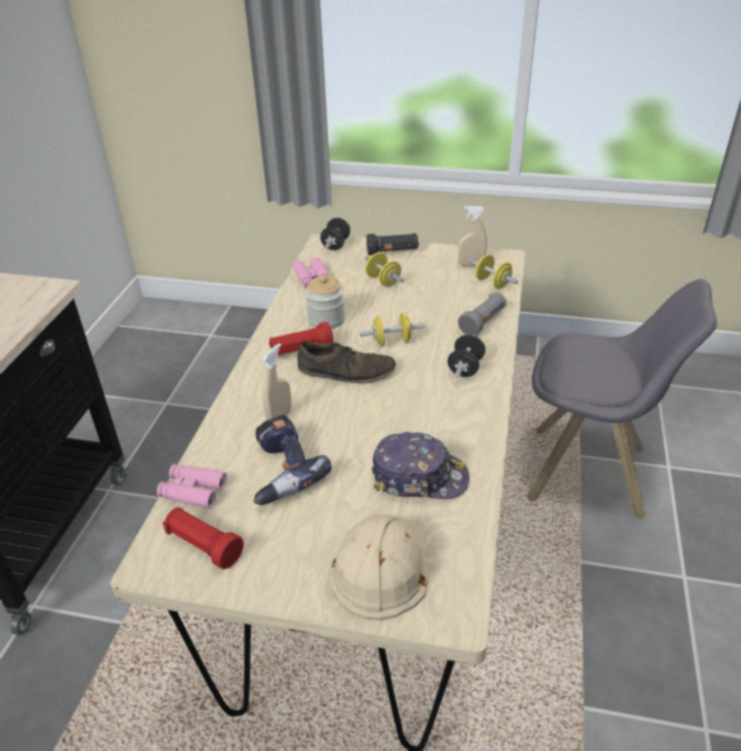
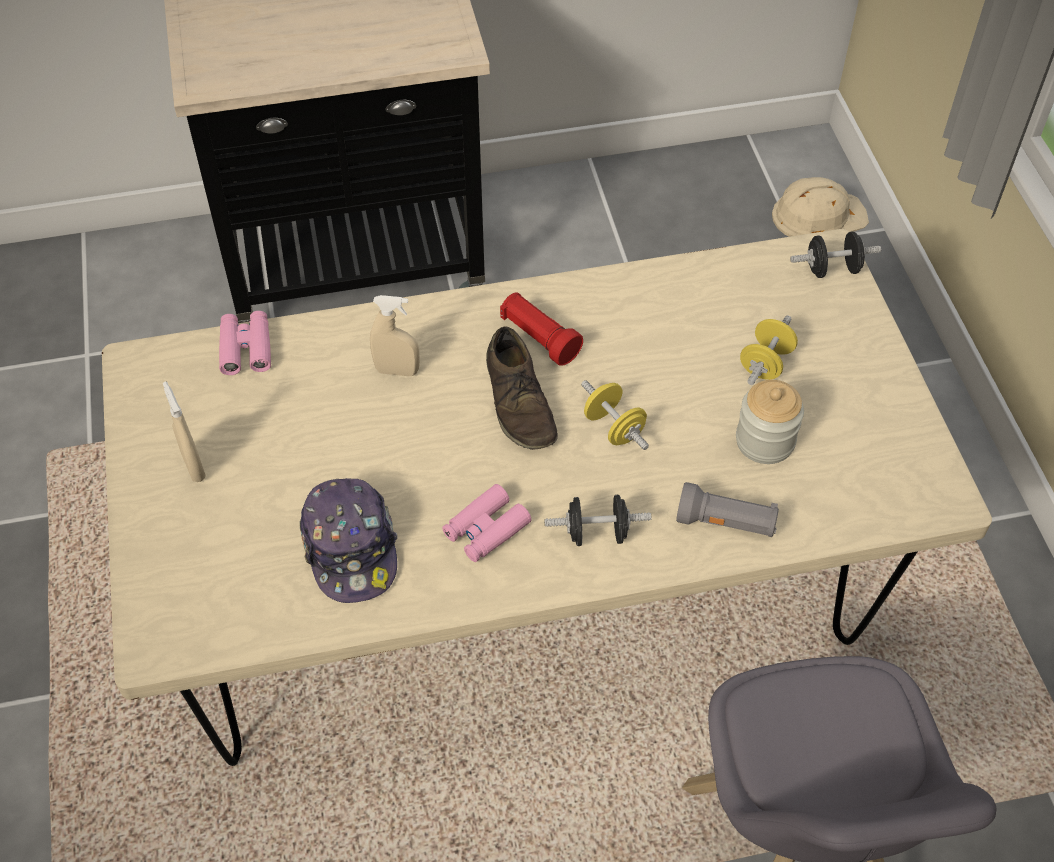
camera: 65 degrees right, 15 degrees up
red flashlight [163,507,244,569] -> none
power drill [254,415,332,505] -> none
pink binoculars [293,257,329,288] -> pink binoculars moved to [442,484,532,562]
jar [305,275,345,329] -> jar moved to [736,380,804,464]
beige hard hat [328,514,429,621] -> beige hard hat moved to [772,177,869,237]
black flashlight [366,233,419,256] -> none
beige spray bottle [458,206,487,266] -> beige spray bottle moved to [163,381,206,482]
yellow dumbbell [470,254,518,288] -> none

